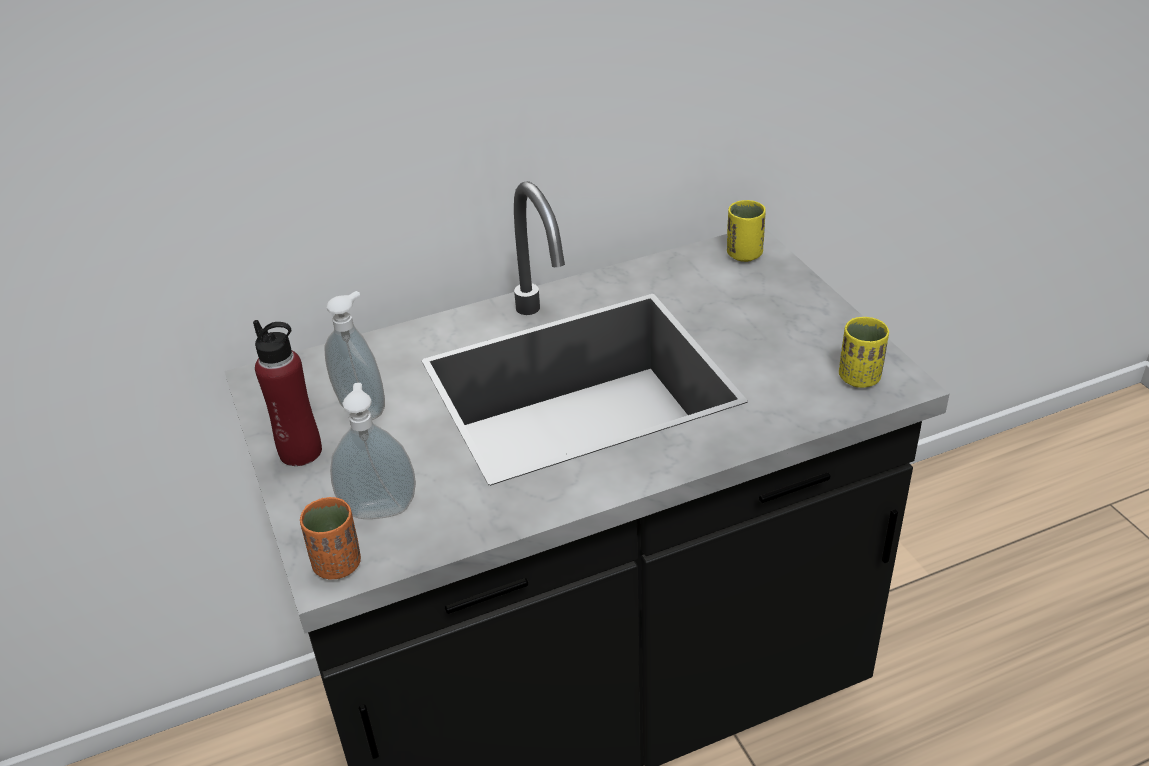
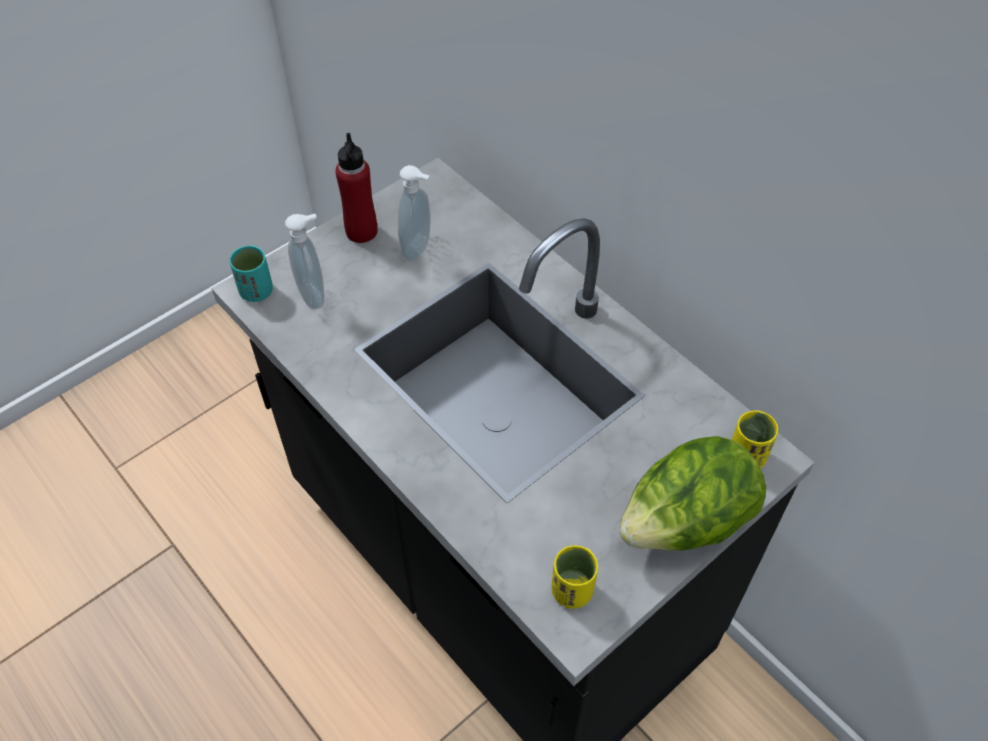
camera: 70 degrees right, 15 degrees up
orange cup [300,497,361,579] -> turquoise cup [229,246,273,302]
none -> lettuce [619,436,766,550]

